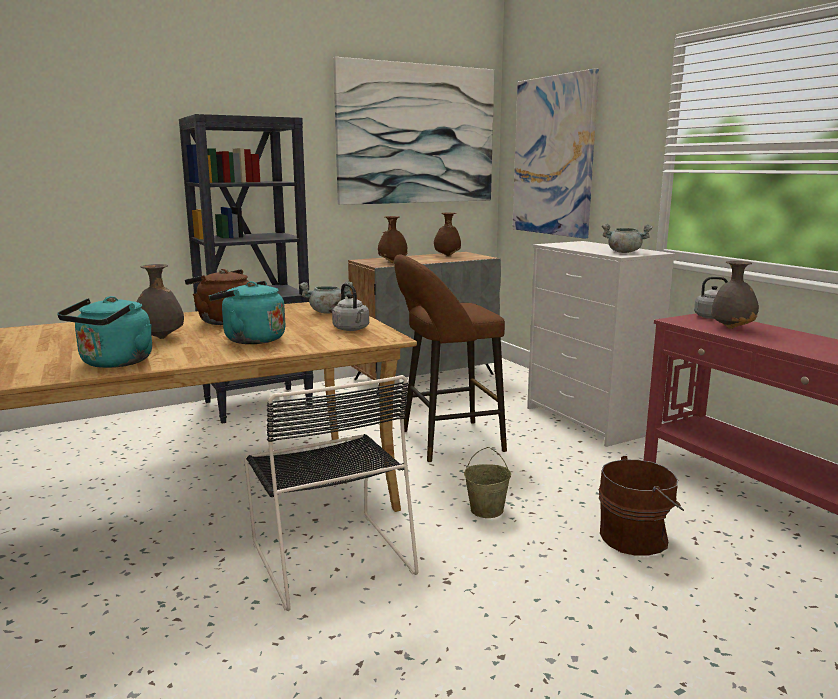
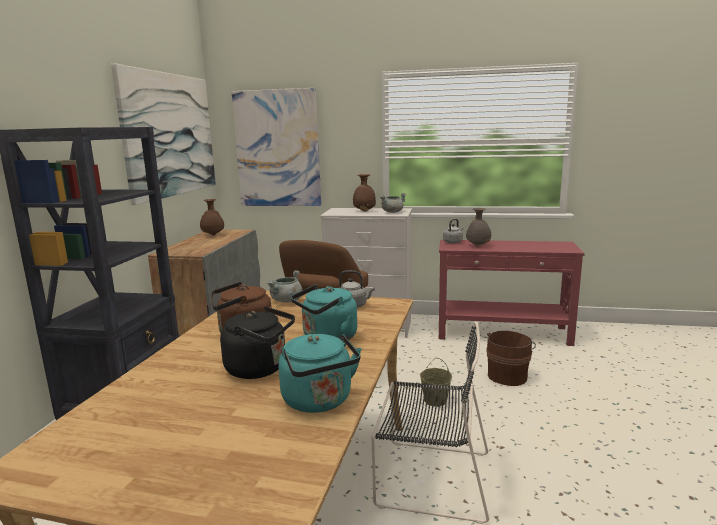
camera: 50 degrees left, 0 degrees up
grey vase [137,264,184,339] -> black kettle [220,306,295,379]
brown vase [378,216,408,263] -> brown vase moved to [353,174,376,212]

